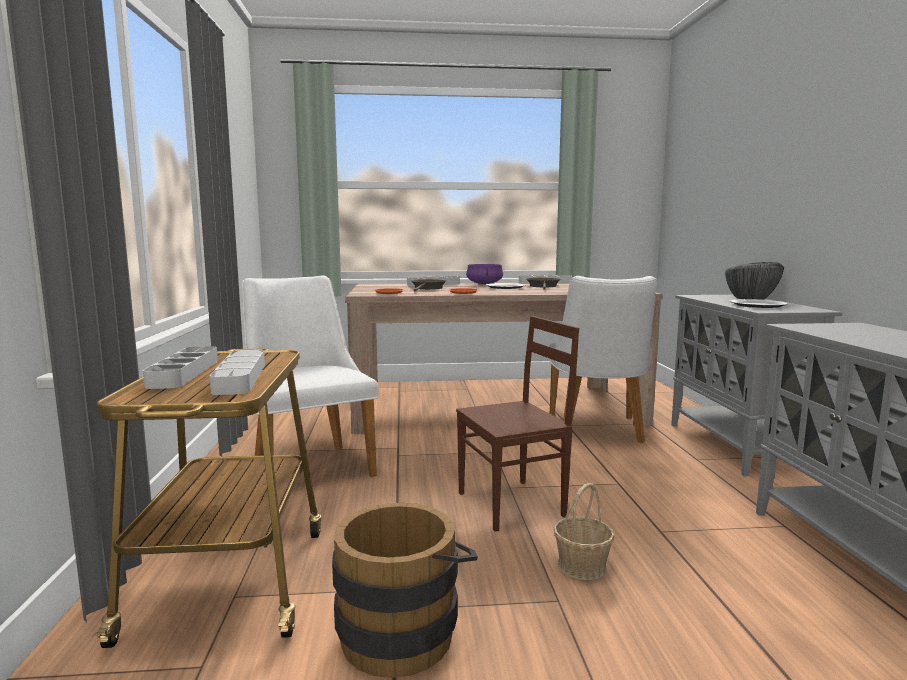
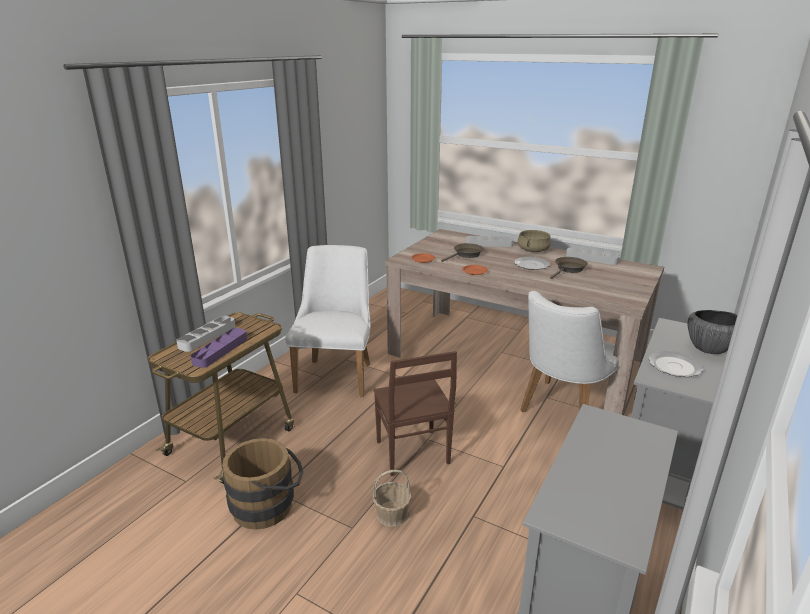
camera: 35 degrees right, 15 degrees up
grey tray [209,350,265,395] -> purple tray [191,328,247,368]
brown chair [456,316,579,532] -> brown chair turned 60 degrees clockwise [373,351,457,476]
purple cooking pot [466,264,503,284] -> beige cooking pot [517,230,551,252]

